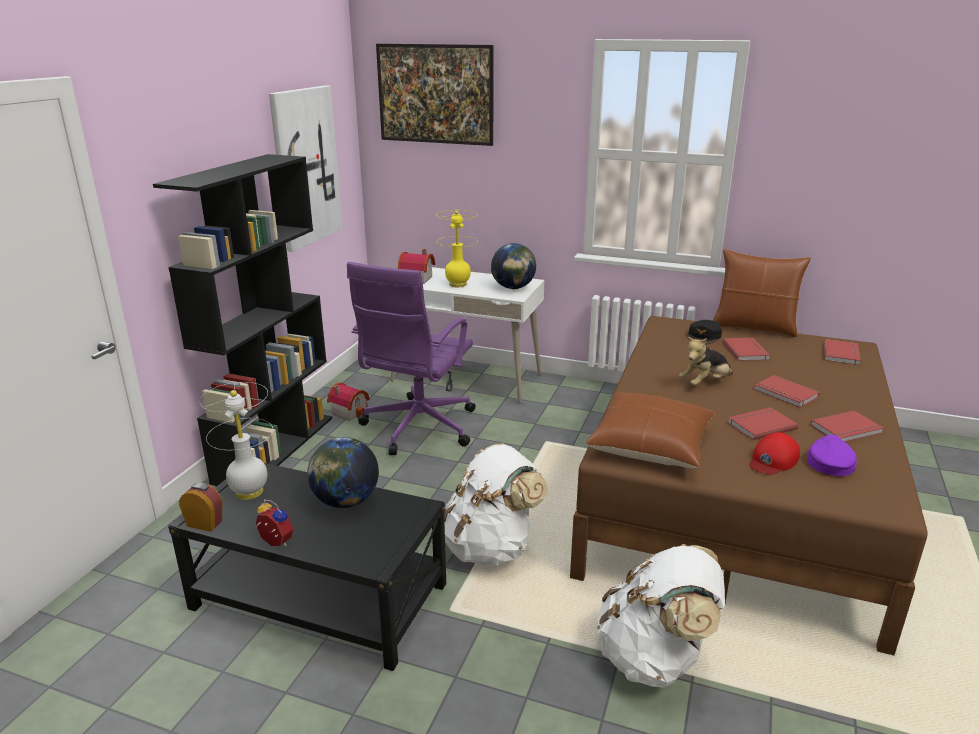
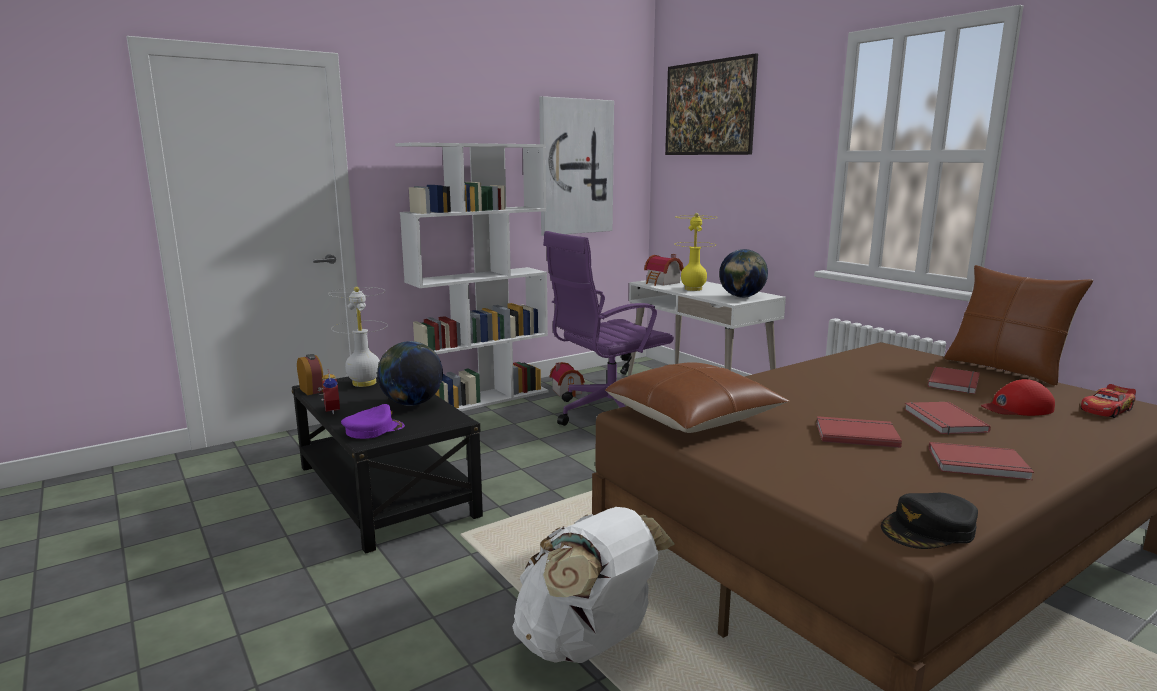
camera: 35 degrees right, 10 degrees down
black bookcase [153,154,332,486] -> white bookcase [395,143,549,411]
white backpack [444,443,548,565] -> none
plush toy [679,337,733,385] -> none
black cap [687,320,722,345] -> black cap moved to [881,493,978,549]
red cap [749,432,800,475] -> red cap moved to [981,379,1055,416]
purple cap [807,435,857,476] -> purple cap moved to [341,404,405,439]
red book [824,339,861,365] -> toy car [1081,384,1136,418]

